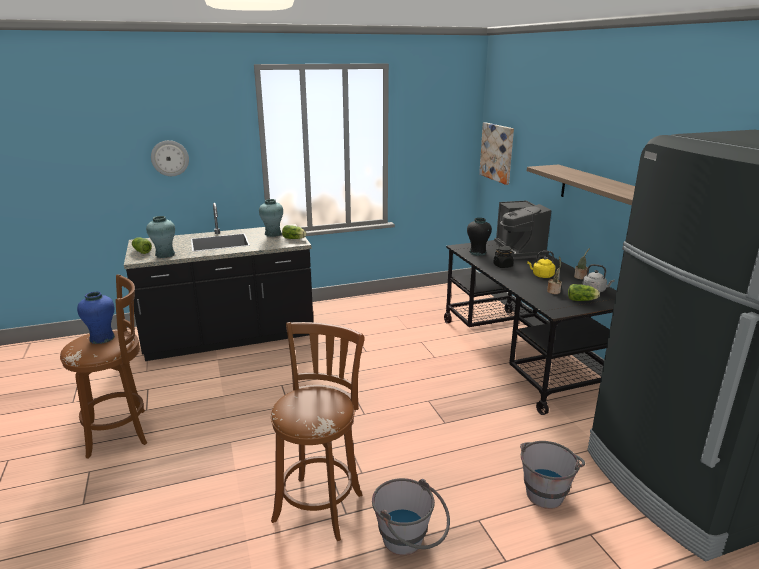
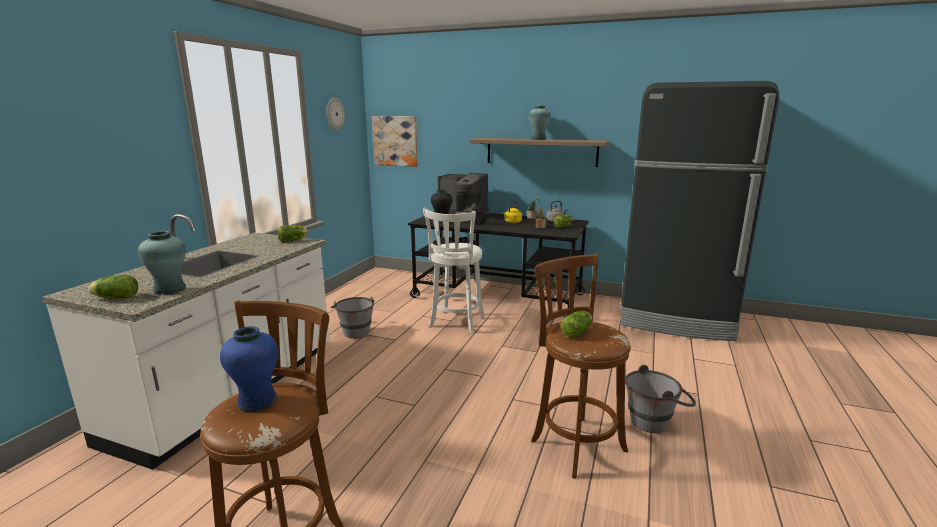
camera: 50 degrees left, 5 degrees down
black counter [124,203,313,361] -> white counter [42,214,329,470]
wall clock [151,140,189,176] -> wall clock moved to [326,98,345,130]
turquoise vase [259,199,283,237] -> turquoise vase moved to [529,106,551,140]
grey bucket [520,441,585,509] -> grey bucket moved to [331,297,375,339]
none -> white stool [423,208,485,334]
none -> lettuce [561,311,592,338]

